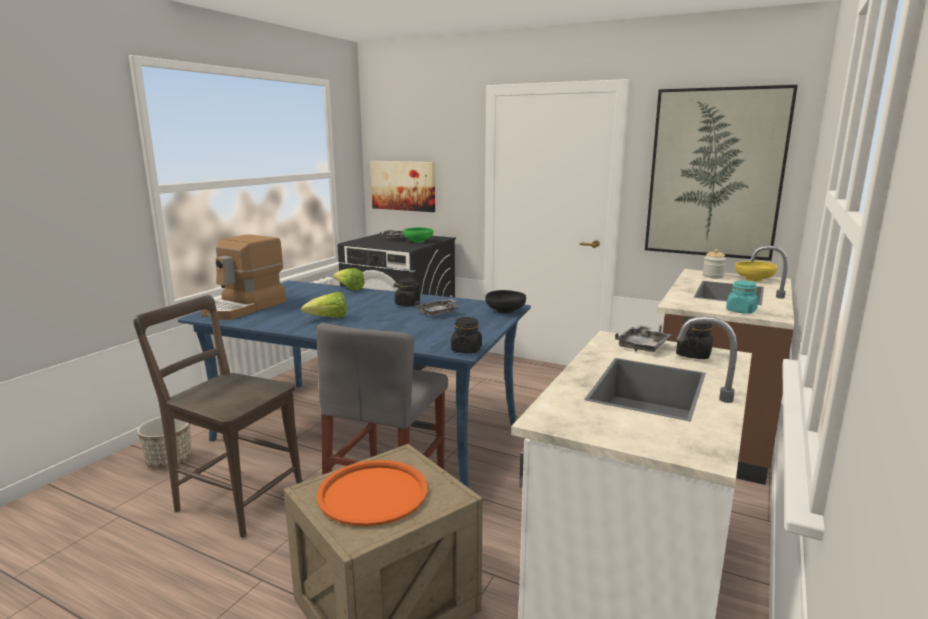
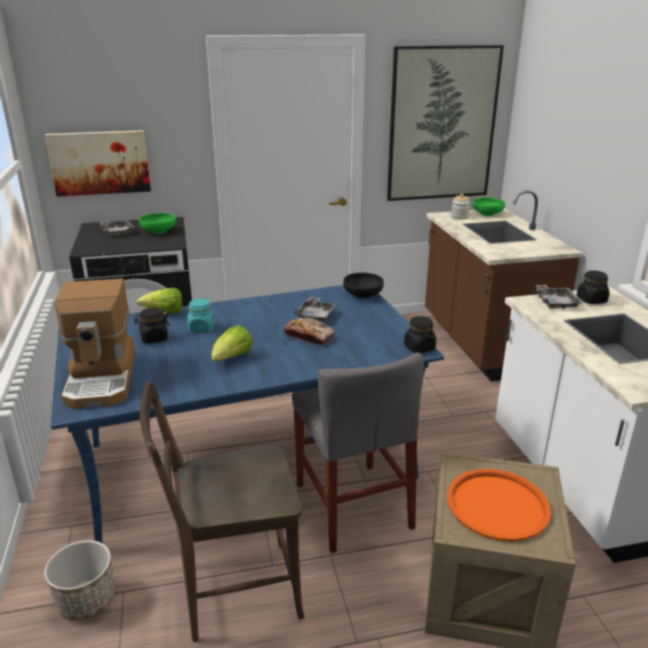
camera: 40 degrees left, 10 degrees up
black jar [393,278,421,306] -> black jar moved to [134,308,170,343]
turquoise jar [726,281,758,314] -> turquoise jar moved to [187,298,215,333]
yellow bowl [735,261,777,281] -> green bowl [473,197,505,216]
none -> bread [284,317,335,345]

